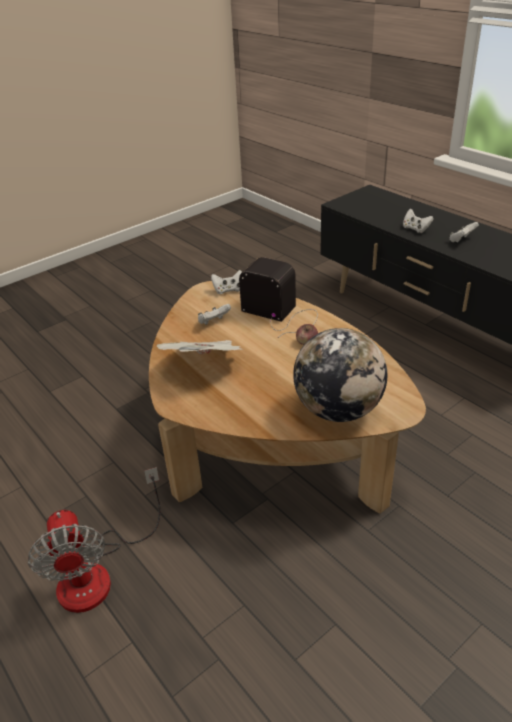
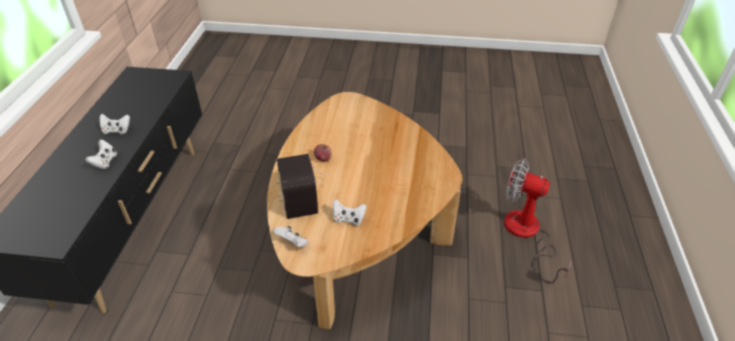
camera: 135 degrees left, 5 degrees up
fan [28,467,160,613] -> fan turned 90 degrees counterclockwise [504,159,571,283]
newspaper [157,340,243,355] -> none
globe [293,328,387,422] -> none

